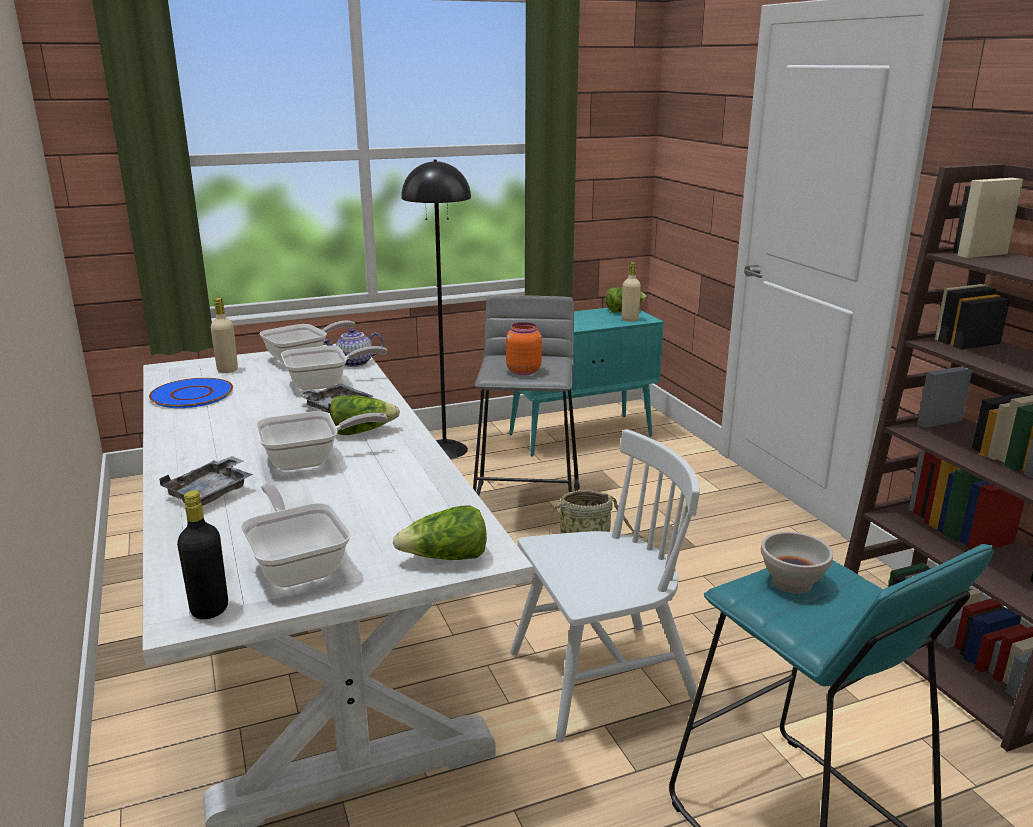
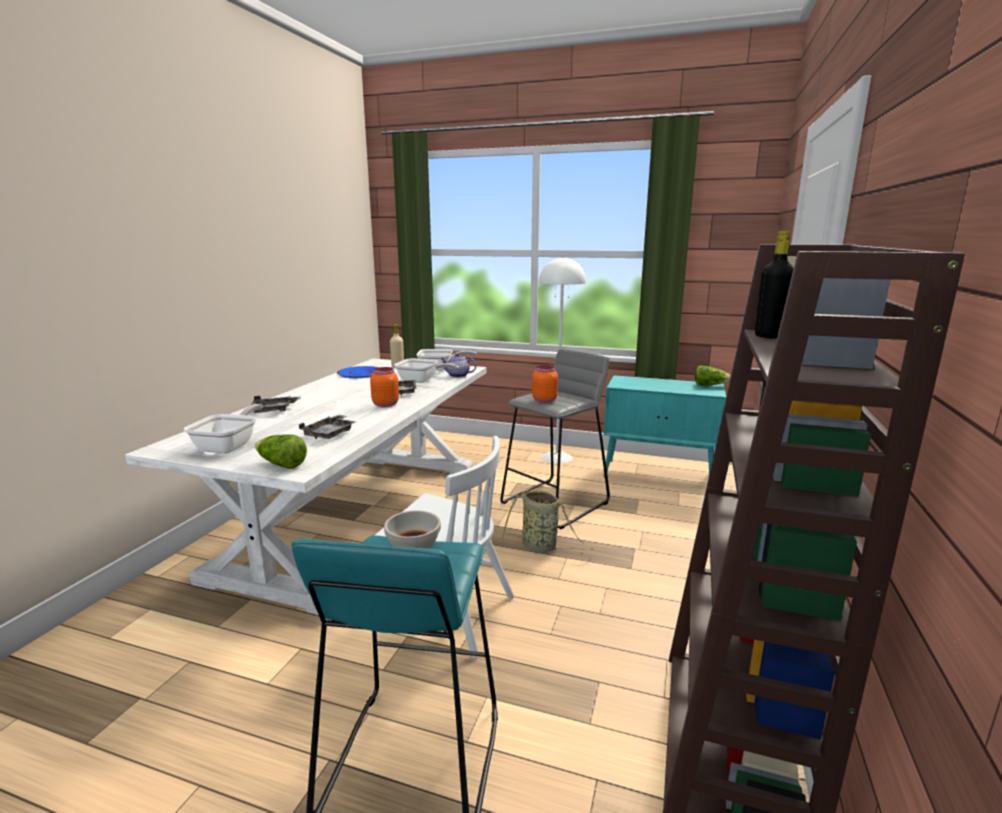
camera: 40 degrees right, 5 degrees down
black bottle [177,490,228,620] -> black bottle moved to [755,231,794,338]
frying pan [256,411,388,471] -> none
lettuce [330,395,400,435] -> orange jar [370,367,399,407]
black floor lamp [401,159,471,459] -> white floor lamp [539,257,586,464]
beige bottle [622,262,641,322] -> none
none -> grey tray [299,414,356,439]

